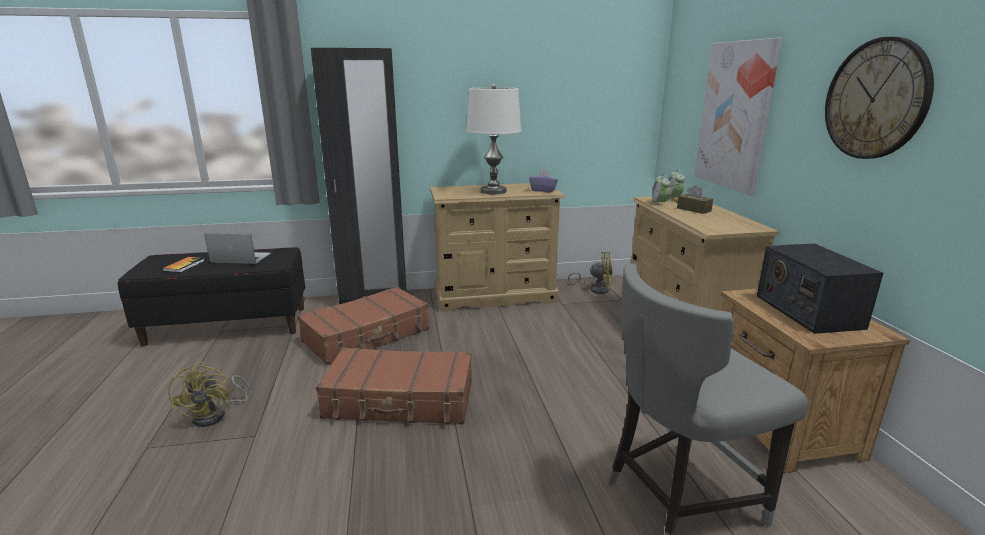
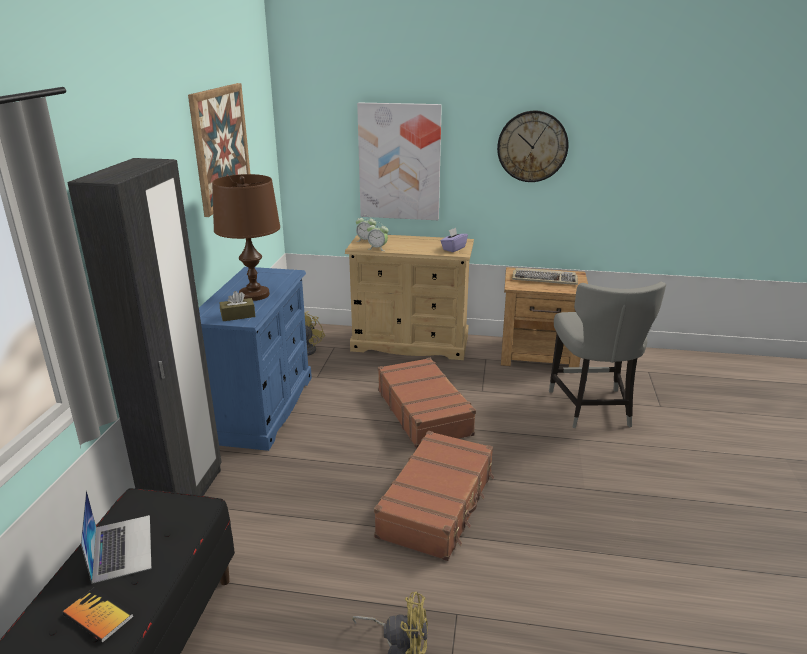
camera: 70 degrees left, 5 degrees up
laptop [204,233,271,264] -> laptop turned 135 degrees clockwise [80,490,151,584]
brown suitcase [298,286,429,365] -> brown suitcase moved to [378,358,476,449]
beige dresser [430,183,565,312] -> blue dresser [199,267,312,451]
white table lamp [466,84,521,194] -> brown table lamp [212,174,280,301]
purple tissue box [529,169,558,192] -> purple tissue box moved to [441,228,468,252]
brown tissue box [677,185,713,214] -> brown tissue box moved to [219,291,255,321]
radio [757,243,883,334] -> keyboard [512,268,578,285]
none -> picture [188,83,250,217]

